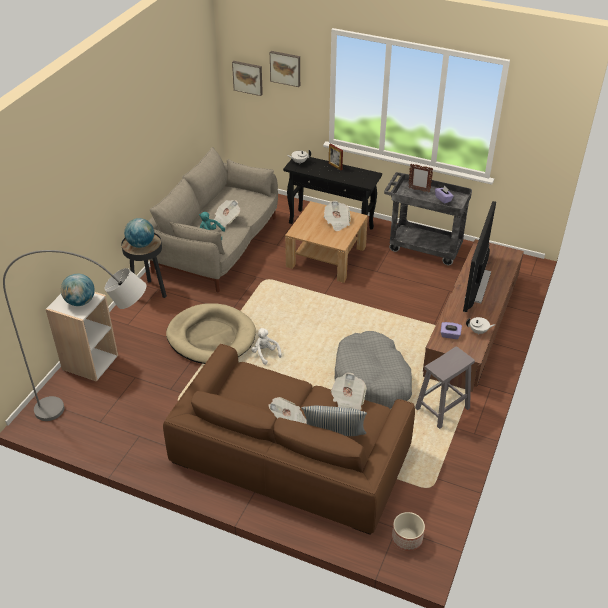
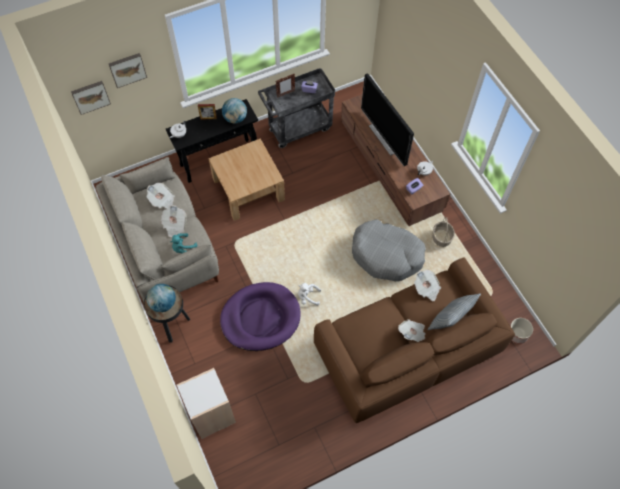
camera: 50 degrees left, 20 degrees up
grey floor lamp [3,250,146,421] -> none
globe [61,274,95,306] -> globe moved to [222,98,247,124]
beige dog bed [166,303,256,364] -> purple dog bed [220,282,301,351]
newspaper [324,201,351,231] -> newspaper moved to [146,183,175,209]
grey stool [415,346,475,429] -> basket [432,217,455,247]

